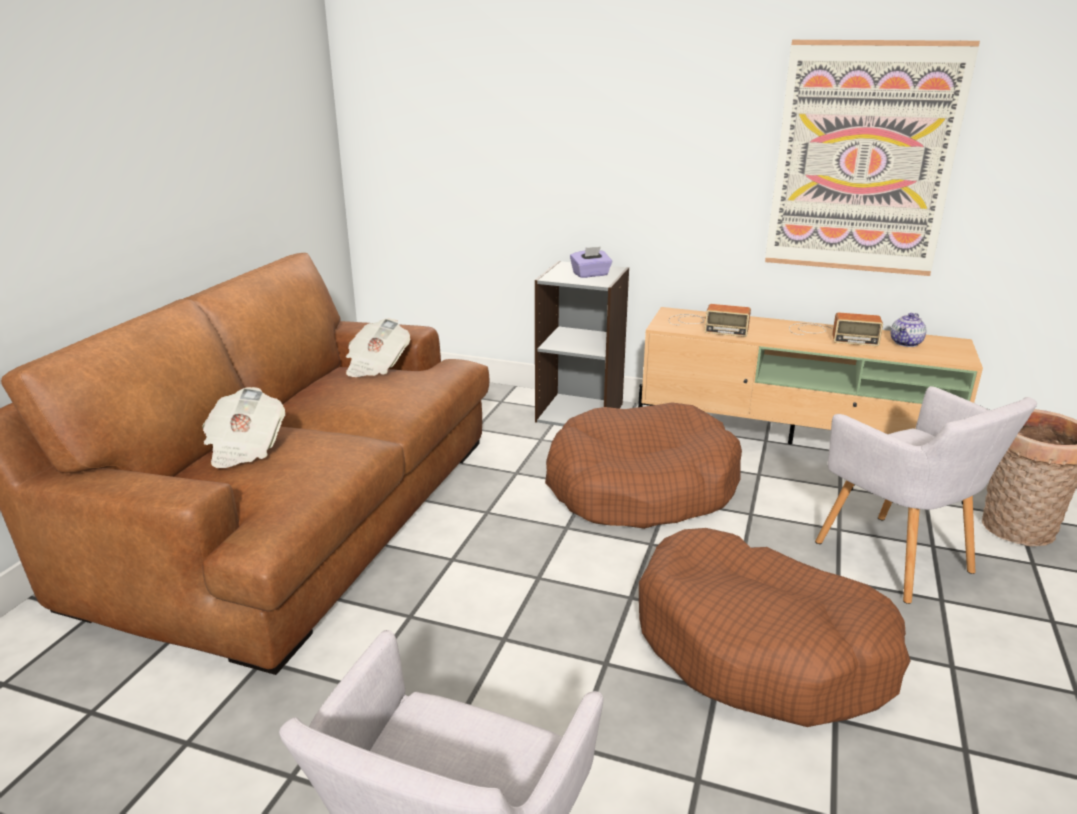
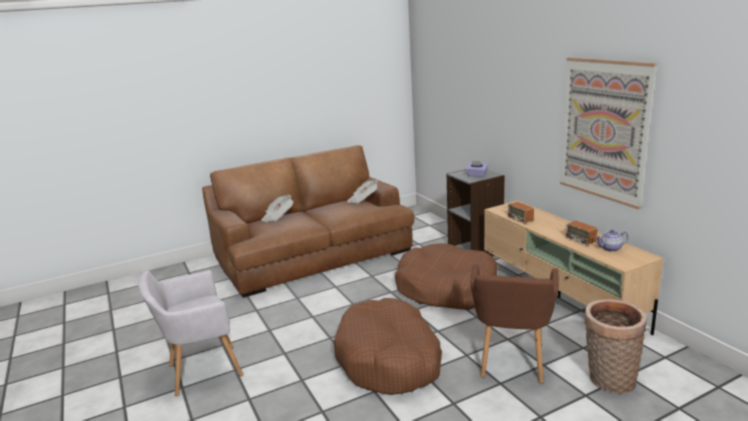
camera: 45 degrees right, 5 degrees down
grey armchair [815,386,1037,604] -> brown armchair [470,264,559,383]

